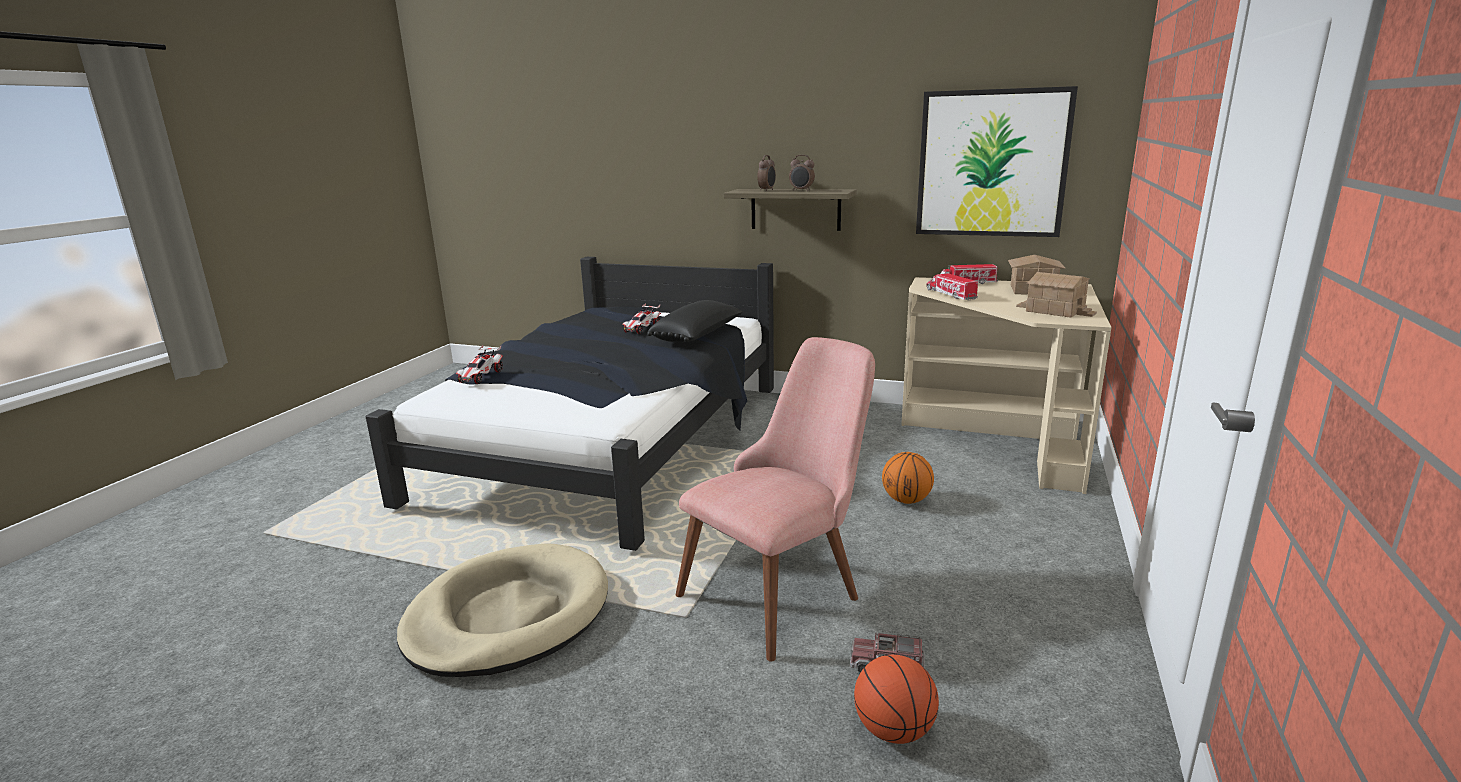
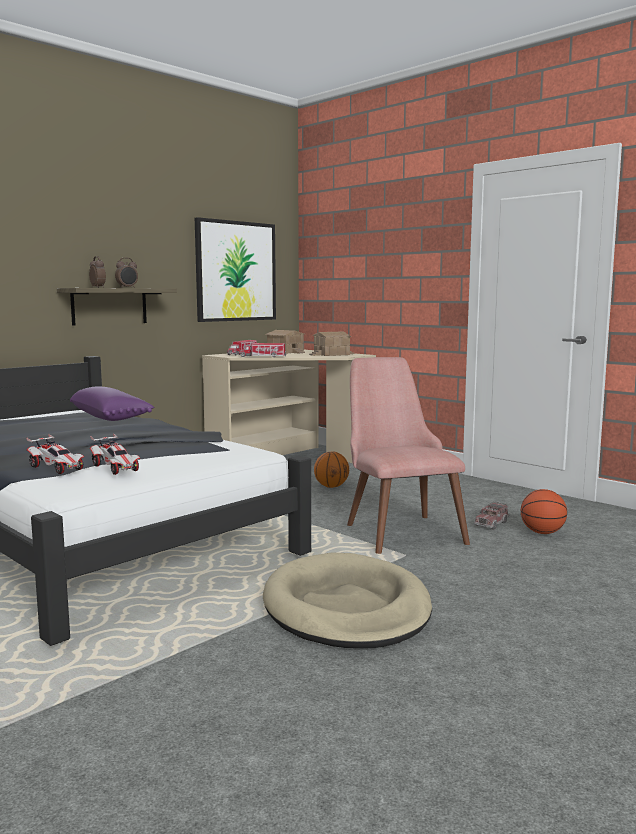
camera: 65 degrees left, 10 degrees down
toy car [622,303,661,334] -> toy car moved to [90,433,140,475]
black pillow [647,300,743,342] -> purple pillow [70,386,154,421]

